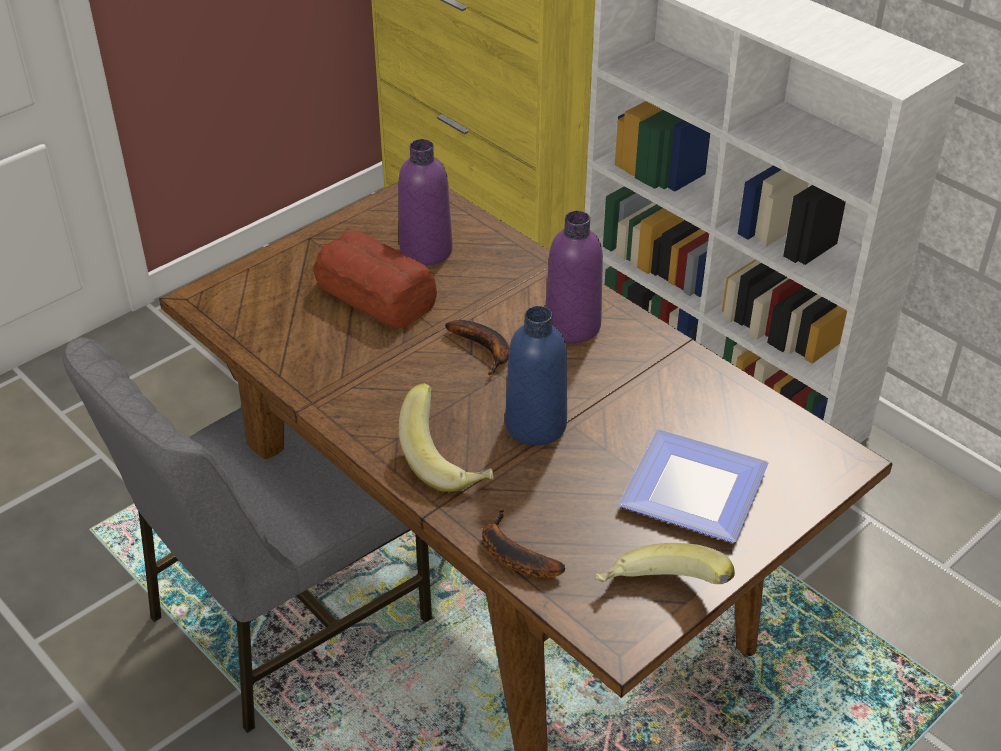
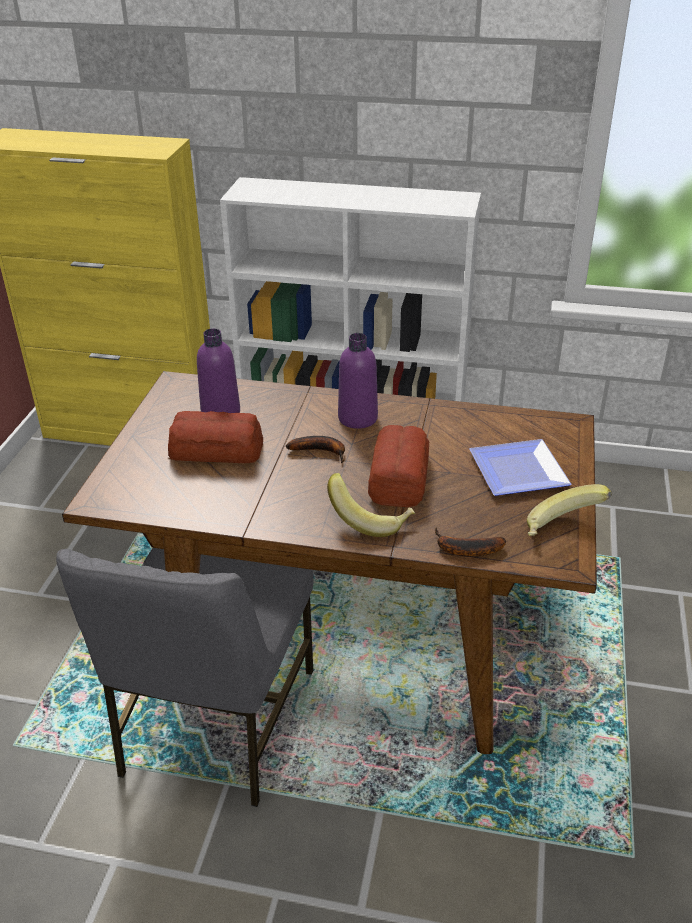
camera: 35 degrees left, 5 degrees down
blue bottle [505,306,567,445] -> bread [368,425,429,507]

